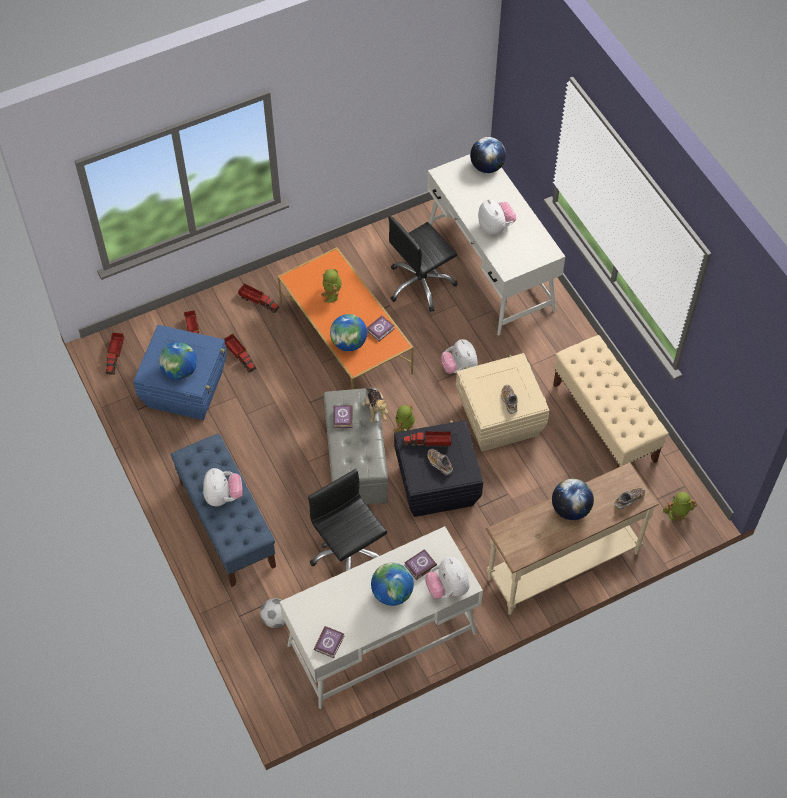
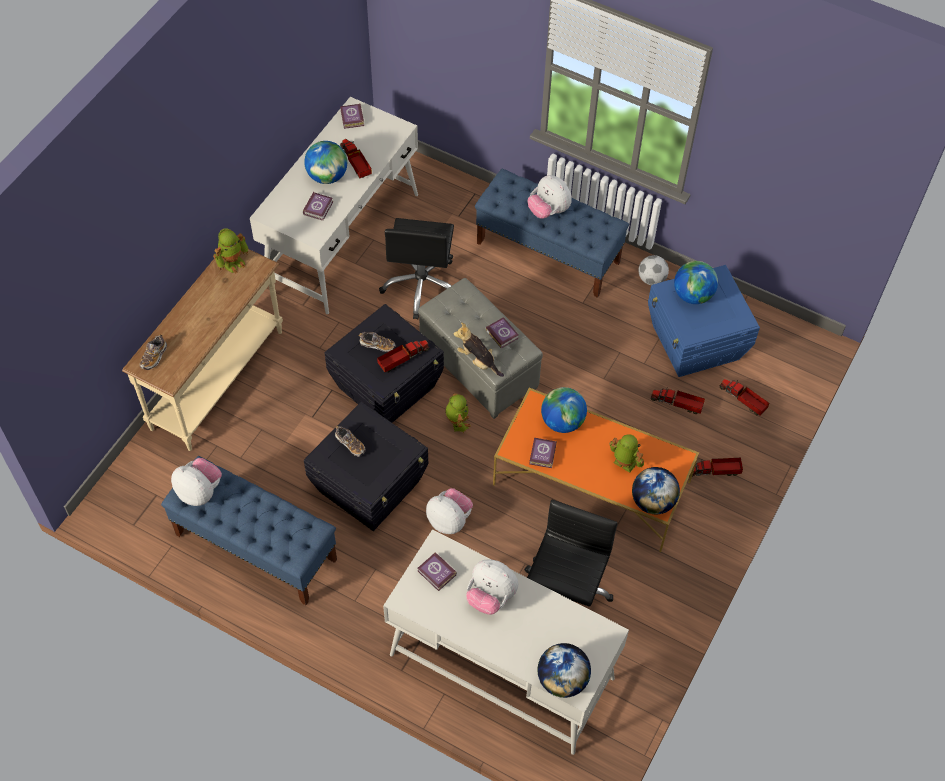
camera: 145 degrees right, 0 degrees up
toy truck [106,333,124,375] -> toy truck moved to [340,139,372,179]
football [260,598,286,628] -> football moved to [638,255,669,285]
black office chair [308,469,387,571] -> black office chair turned 75 degrees clockwise [379,218,454,319]
plush toy [425,557,469,599] -> plush toy moved to [171,458,222,506]
beige storage box [456,353,550,452] -> black storage box [304,402,428,531]
globe [552,479,594,520] -> globe moved to [632,467,680,514]
beige bench [553,335,669,468] -> blue bench [161,456,337,605]
toy robot [663,492,697,520] -> toy robot moved to [213,229,249,274]
none -> book [418,552,457,591]

